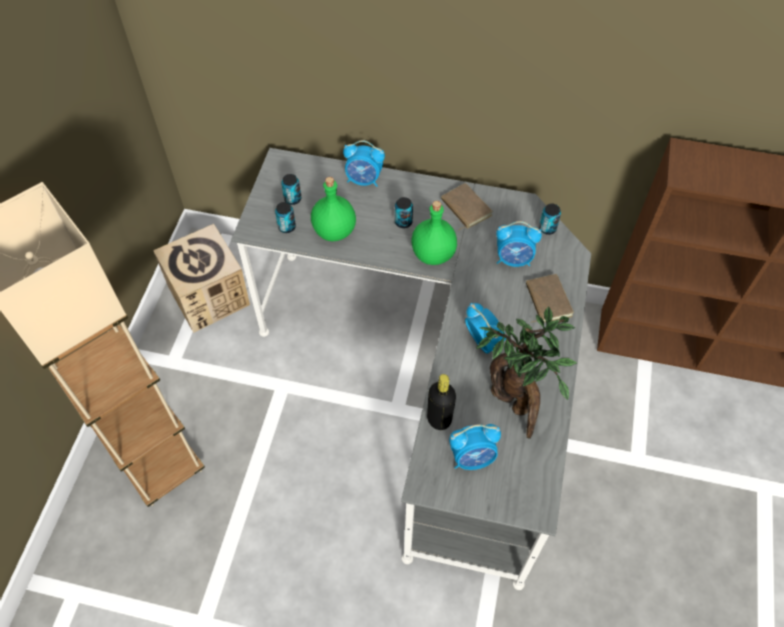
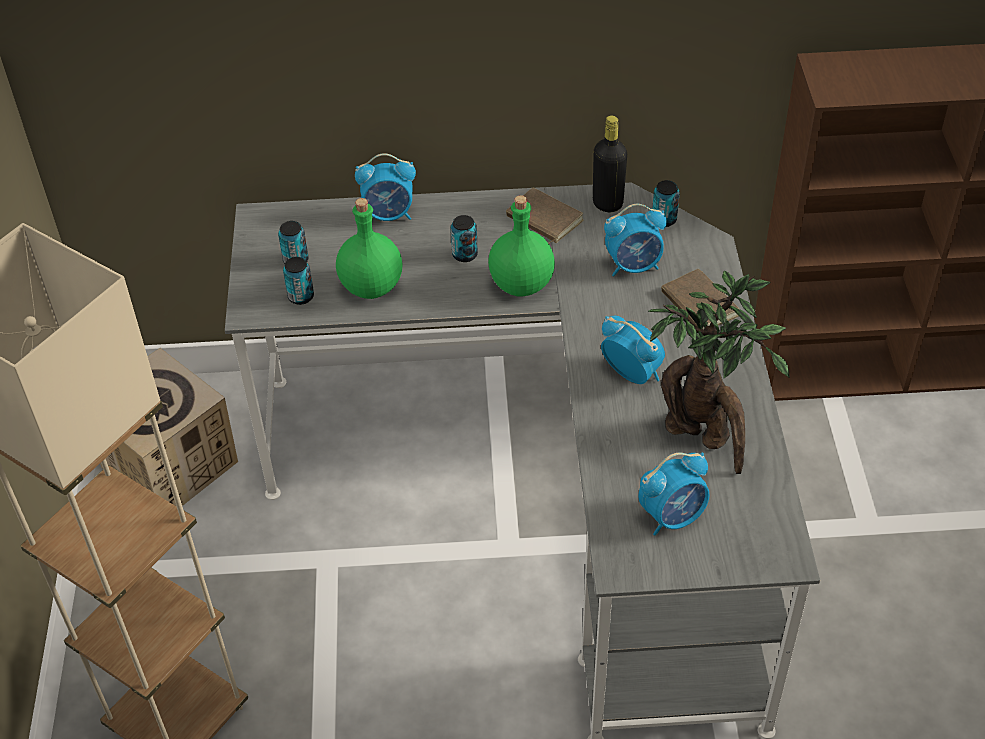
camera: 15 degrees left, 10 degrees down
black bottle [427,374,456,430] -> black bottle moved to [593,116,627,212]

